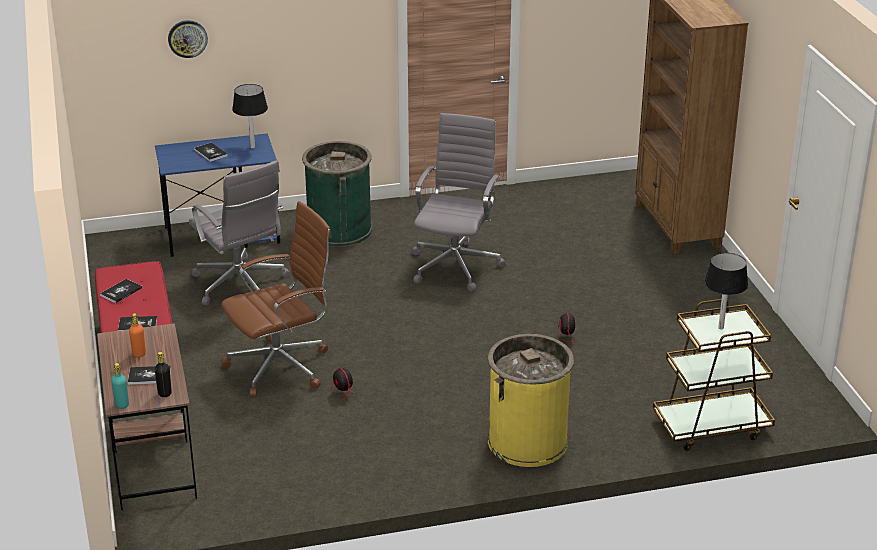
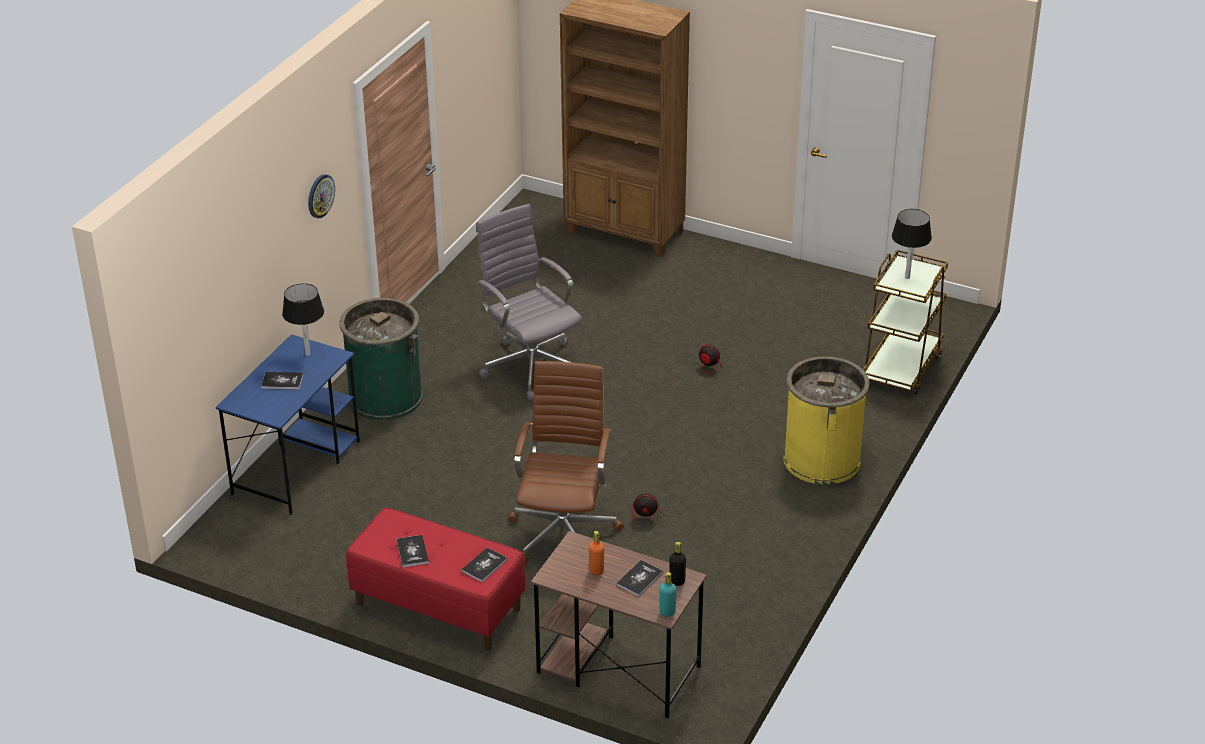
camera: 50 degrees left, 5 degrees up
wall clock [168,20,208,58] -> wall clock moved to [308,174,335,218]
grey office chair [189,160,291,305] -> none

